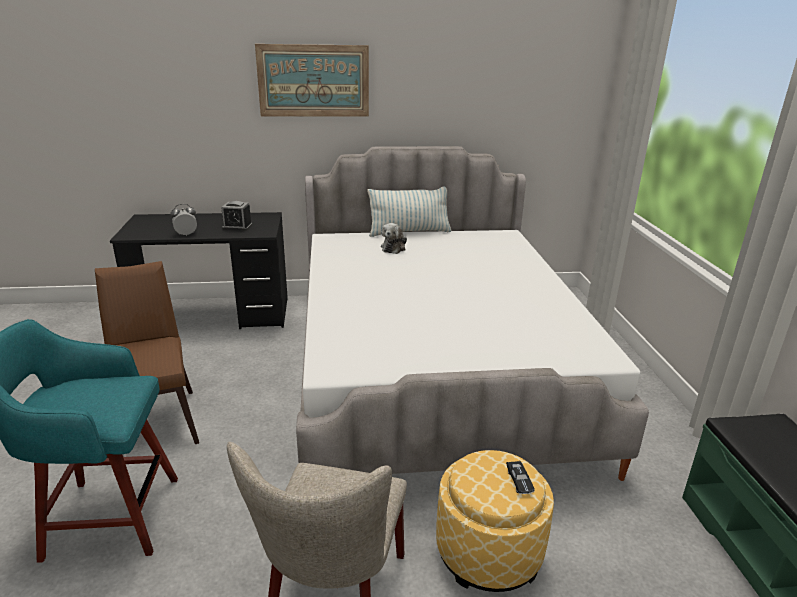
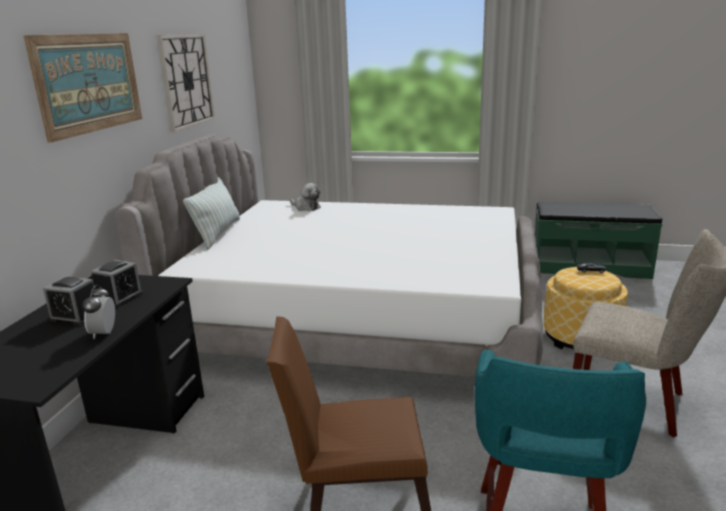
camera: 70 degrees left, 5 degrees down
plush toy [381,223,407,254] -> plush toy moved to [290,183,321,211]
none -> alarm clock [43,276,95,326]
none -> wall clock [156,34,215,132]

